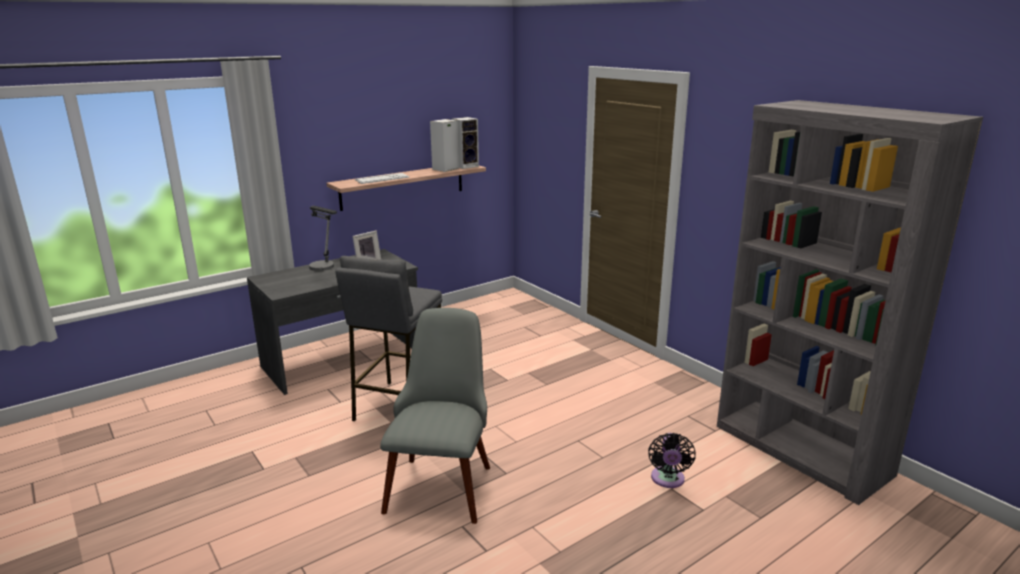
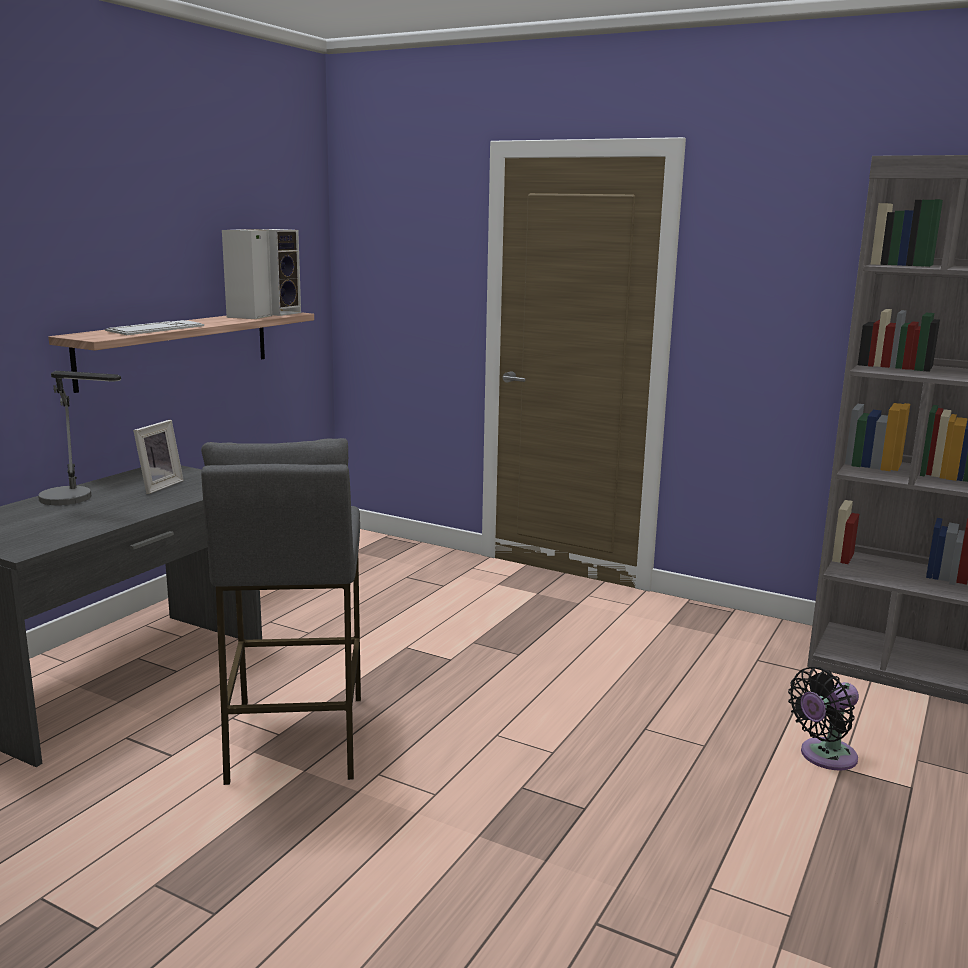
camera: 25 degrees left, 5 degrees down
grey chair [380,308,490,524] -> none
black fan [648,433,696,488] -> black fan turned 75 degrees clockwise [788,667,859,771]

